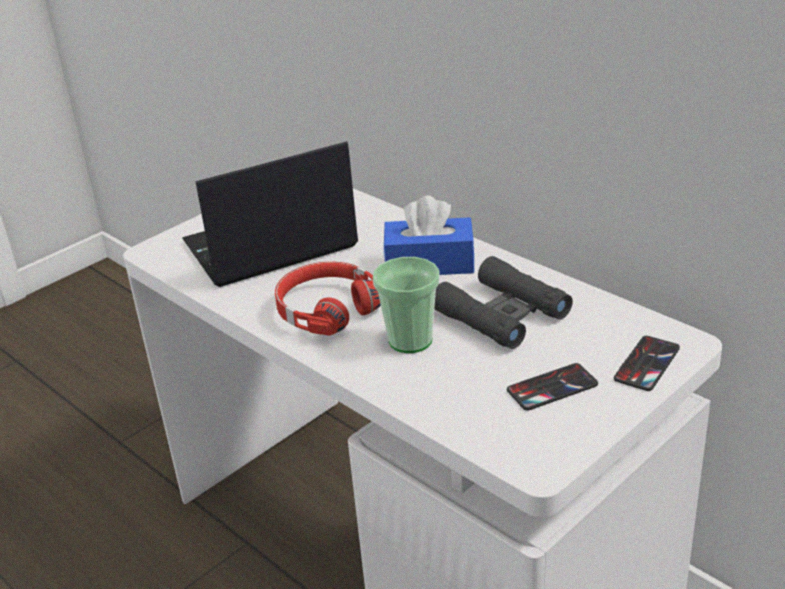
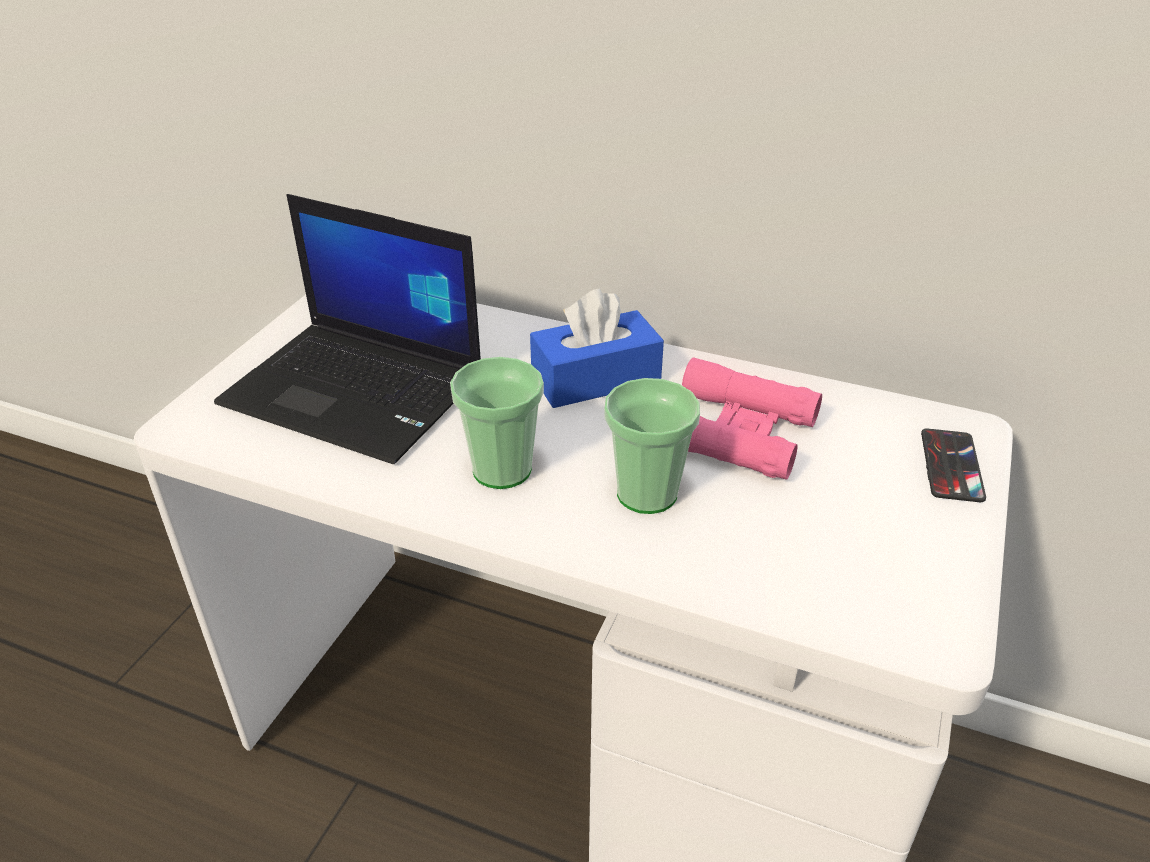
camera: 25 degrees left, 5 degrees up
laptop [182,141,358,287] -> laptop turned 105 degrees counterclockwise [214,194,481,465]
red headphones [275,262,381,336] -> cup [450,357,544,489]
black binoculars [434,256,573,349] -> pink binoculars [682,357,822,480]
phone [507,363,598,410] -> none

